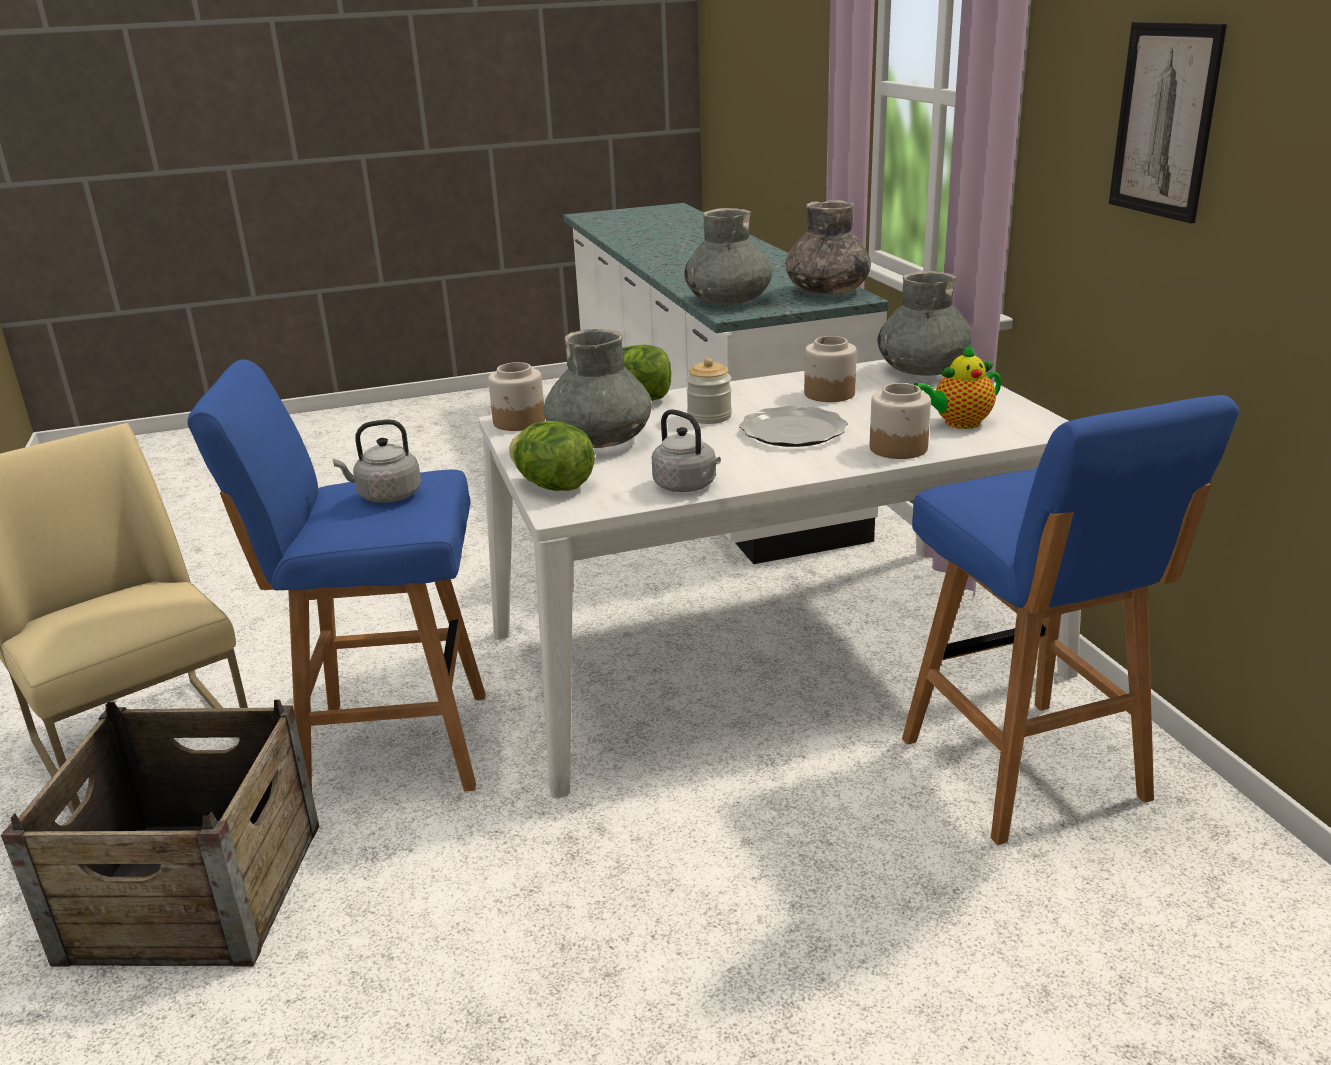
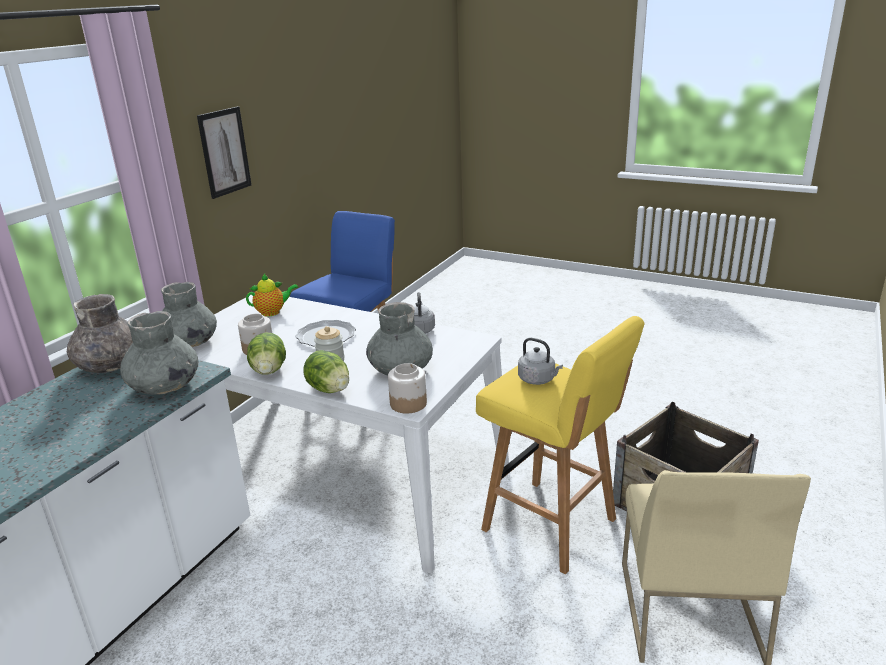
camera: 135 degrees left, 0 degrees up
blue stool [187,359,486,791] -> yellow stool [476,316,644,574]
lettuce [509,421,595,491] -> lettuce moved to [247,332,286,375]
jar [870,383,931,459] -> none
teapot [913,344,1001,429] -> teapot turned 45 degrees counterclockwise [246,274,299,317]

